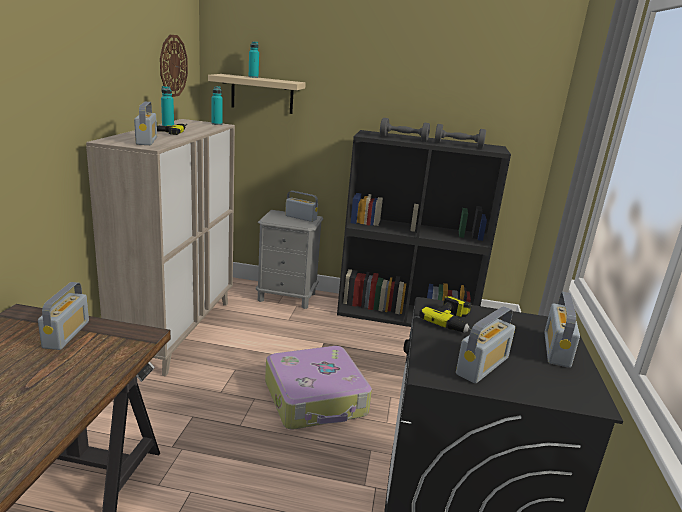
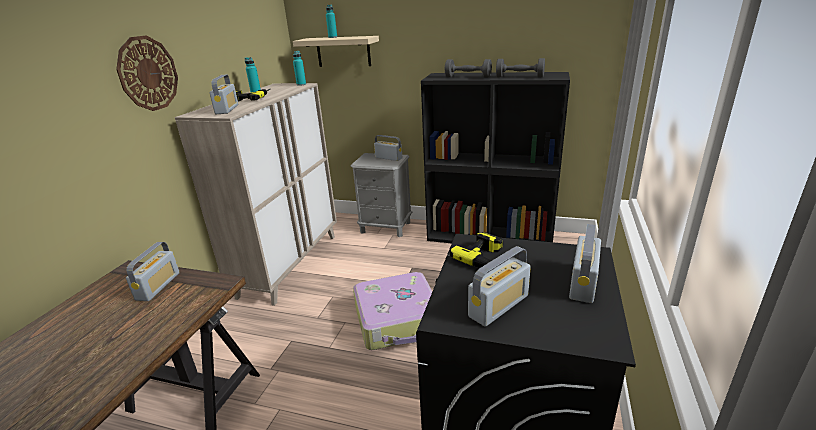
camera: 10 degrees right, 5 degrees up
wall clock [160,35,188,97] -> wall clock moved to [116,35,178,111]

